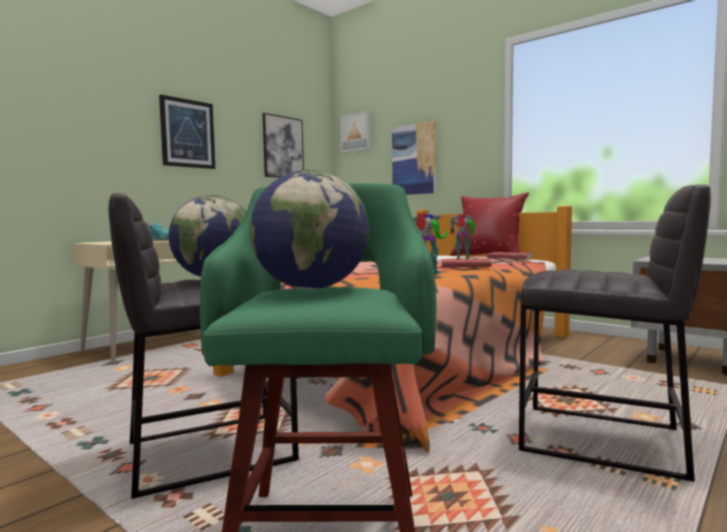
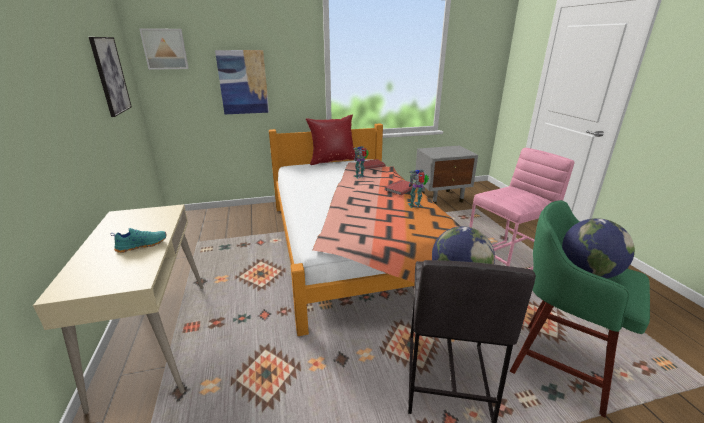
camera: 55 degrees left, 20 degrees up
picture [159,95,215,169] -> none
grey stool [519,184,711,482] -> pink stool [469,148,575,270]

